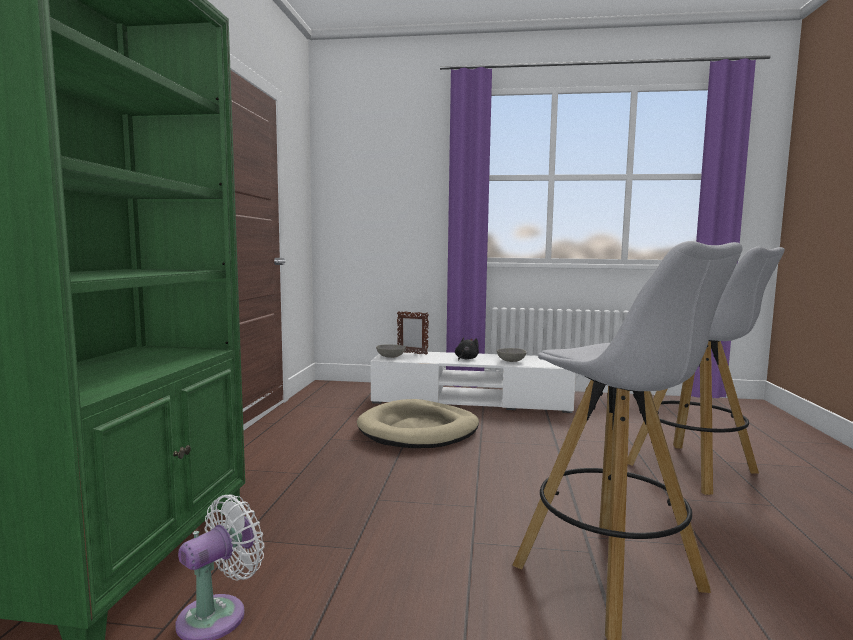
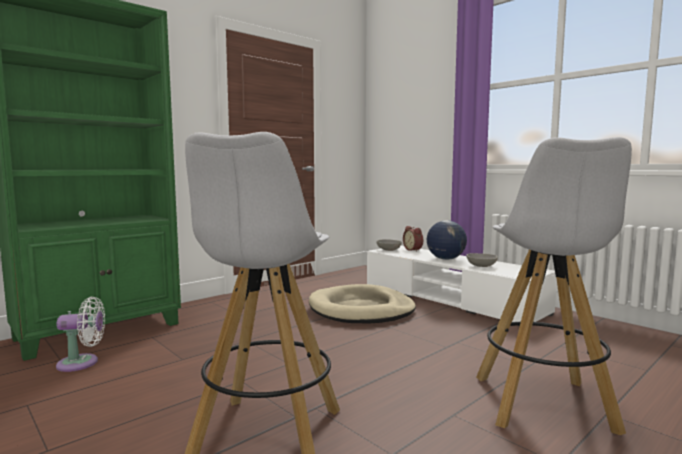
camera: 40 degrees right, 0 degrees up
picture frame [397,311,429,355] -> alarm clock [403,226,423,252]
black plush toy [455,337,479,360] -> globe [427,220,467,260]

